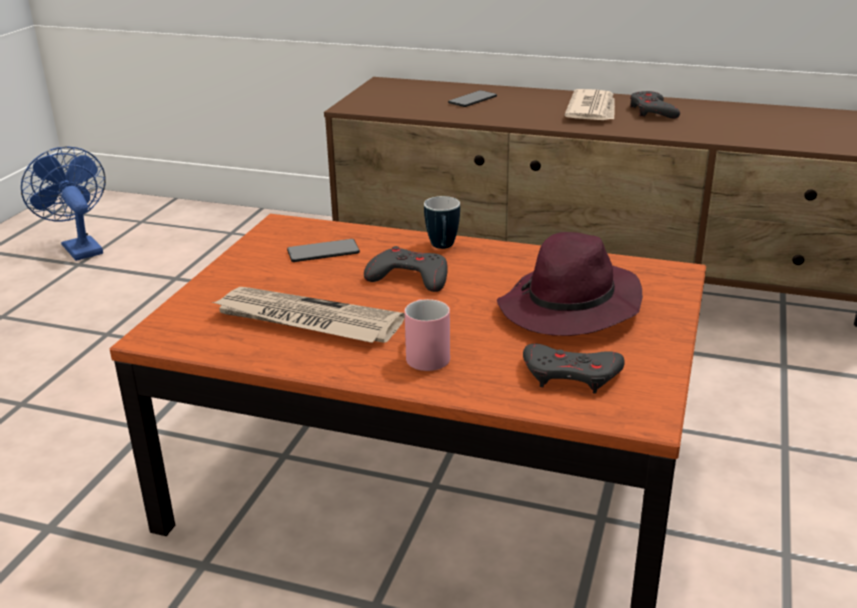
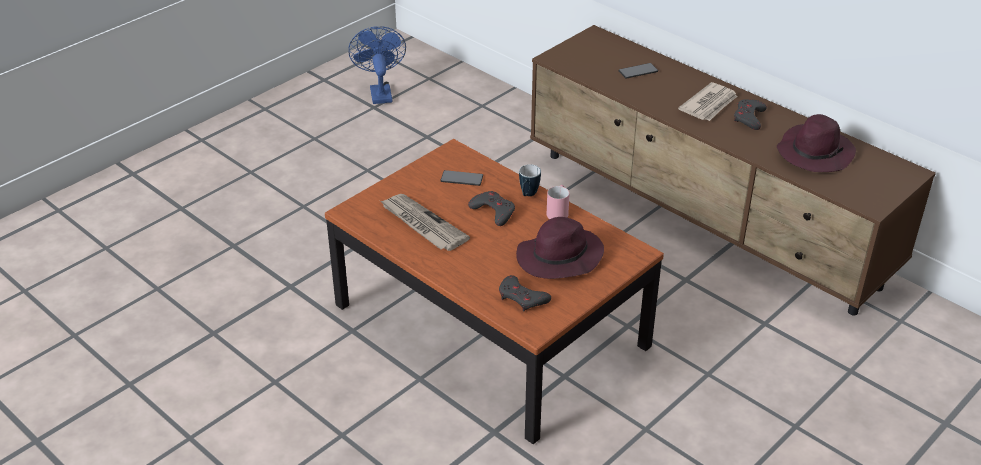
camera: 25 degrees right, 10 degrees up
pink mug [404,299,450,371] -> pink mug moved to [547,185,570,219]
none -> purple hat [777,114,856,172]

